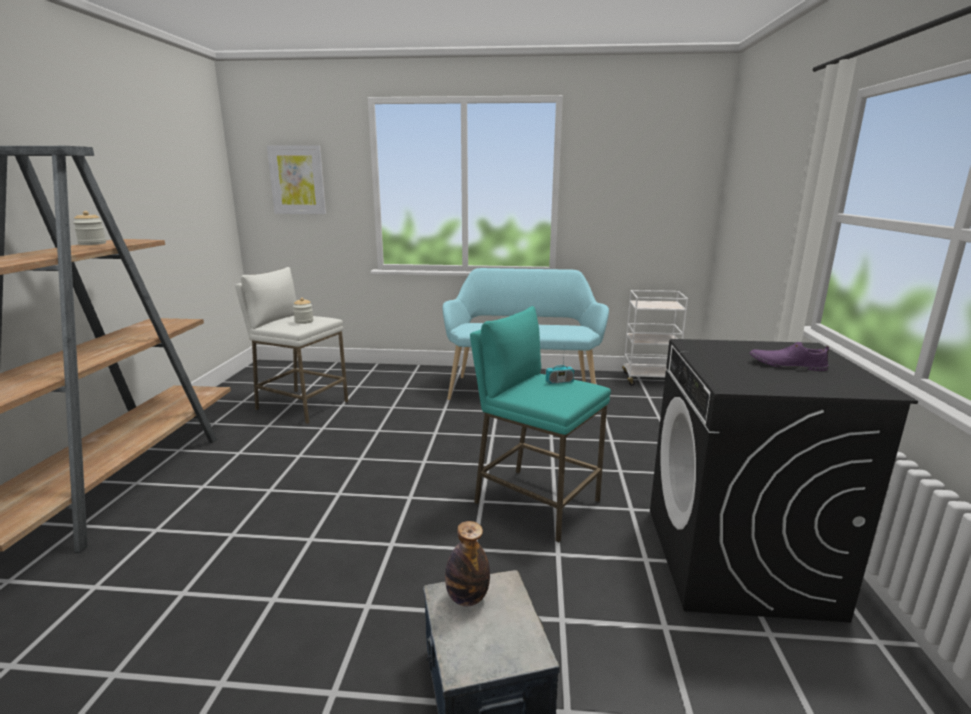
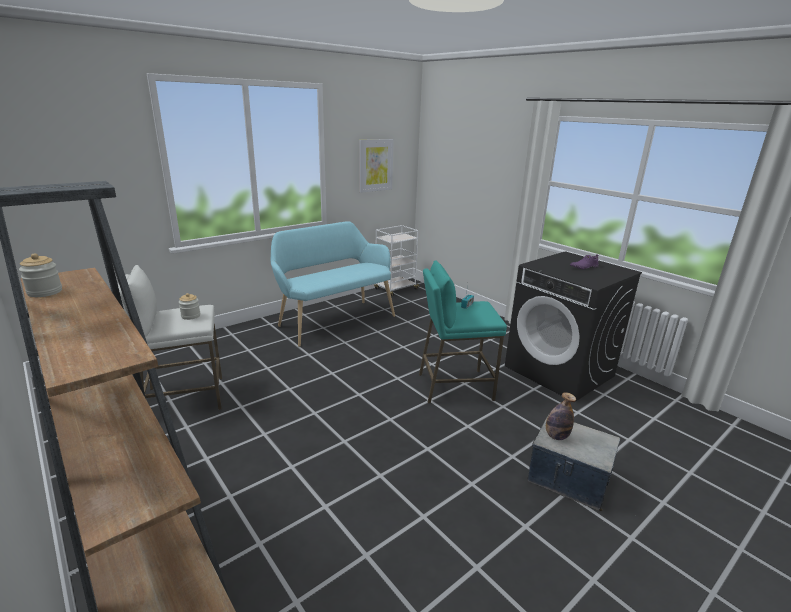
camera: 45 degrees left, 5 degrees up
picture [267,145,326,214] -> picture moved to [359,139,394,193]

